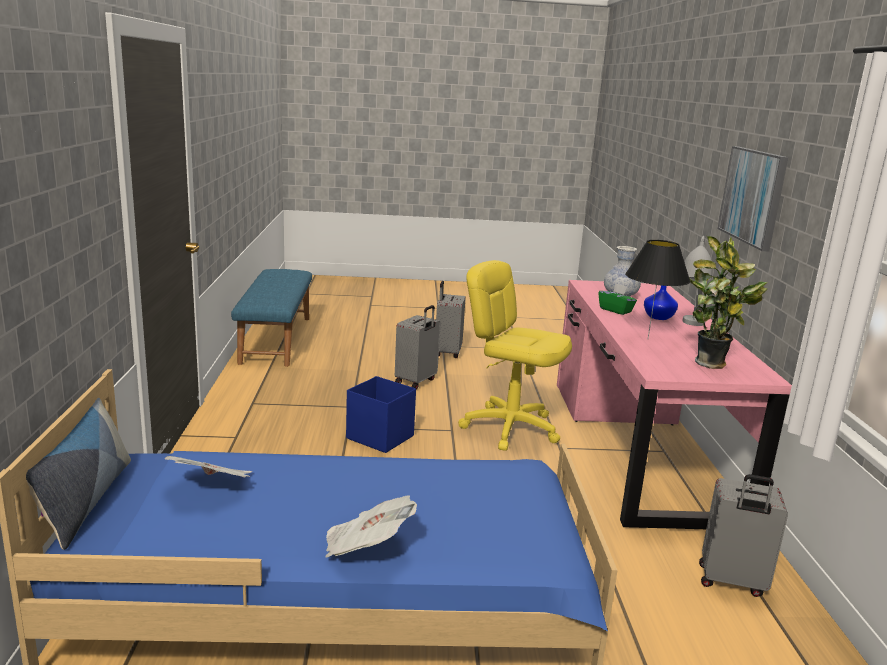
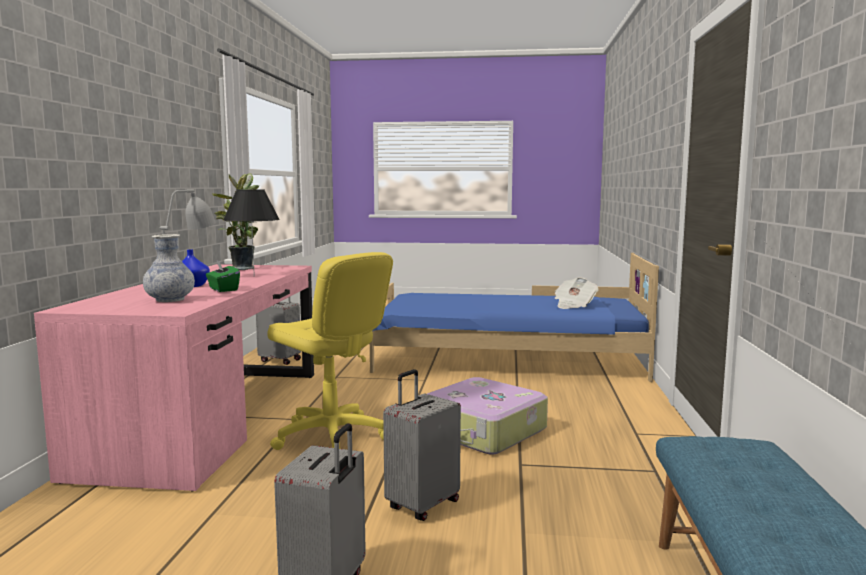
camera: 170 degrees left, 10 degrees down
pillow [26,398,131,550] -> none
newspaper [326,495,417,558] -> none
blue storage box [346,376,416,453] -> suitcase [427,377,548,455]
picture [718,146,788,252] -> none

